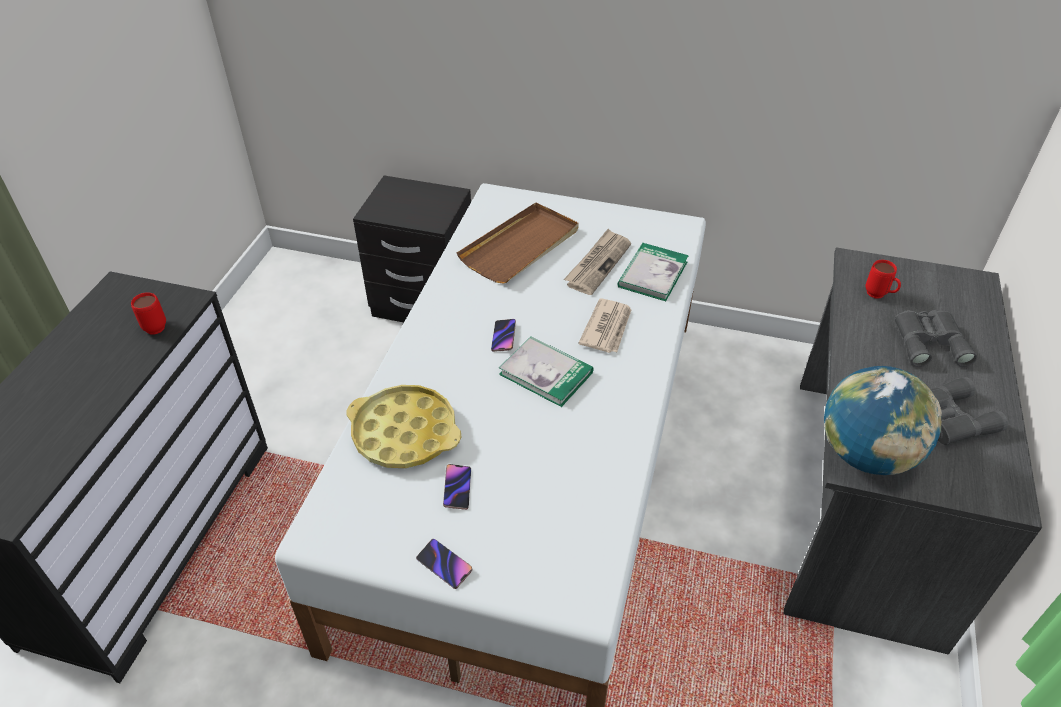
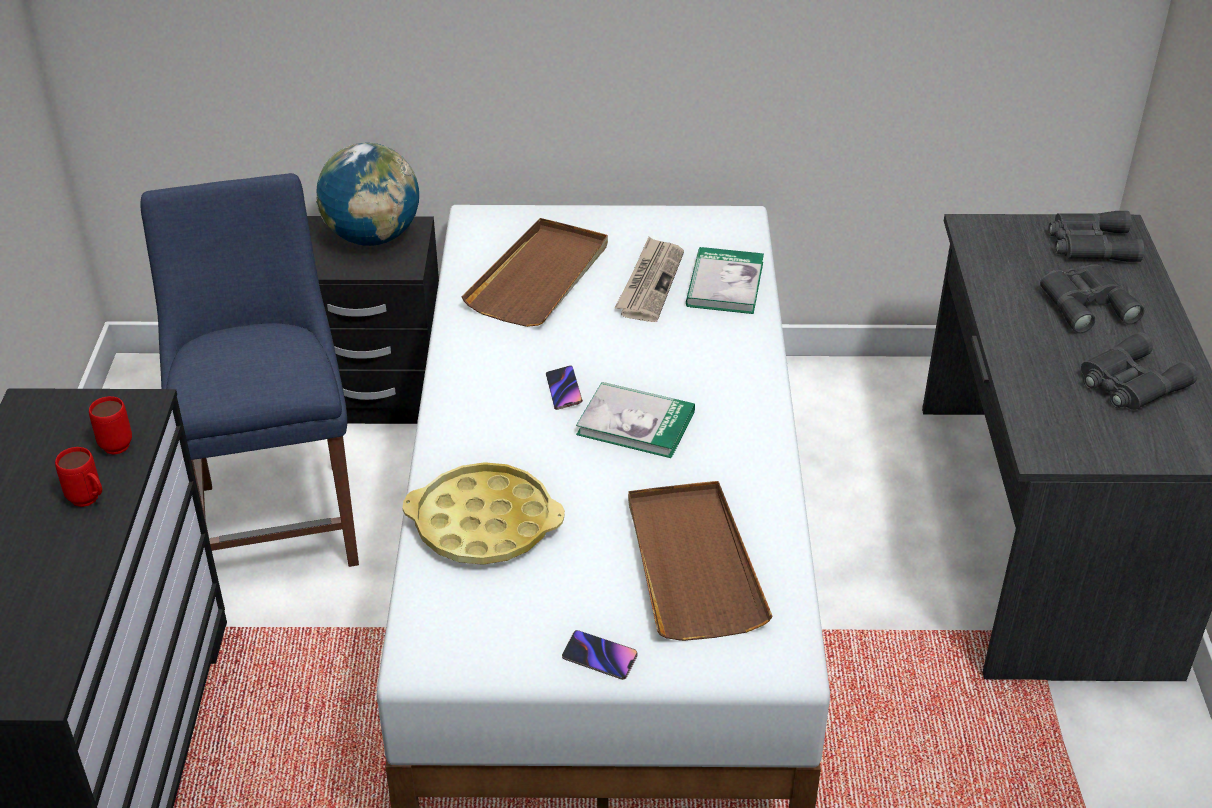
camera: 15 degrees left, 5 degrees down
phone [443,464,471,510] -> none
newspaper [578,298,632,353] -> none
globe [824,366,942,475] -> globe moved to [316,143,419,246]
red mug [866,260,901,298] -> red mug moved to [55,447,102,507]
none -> blue chair [140,173,359,567]
none -> brown tray [628,481,773,641]
none -> grey binoculars [1048,211,1144,262]

